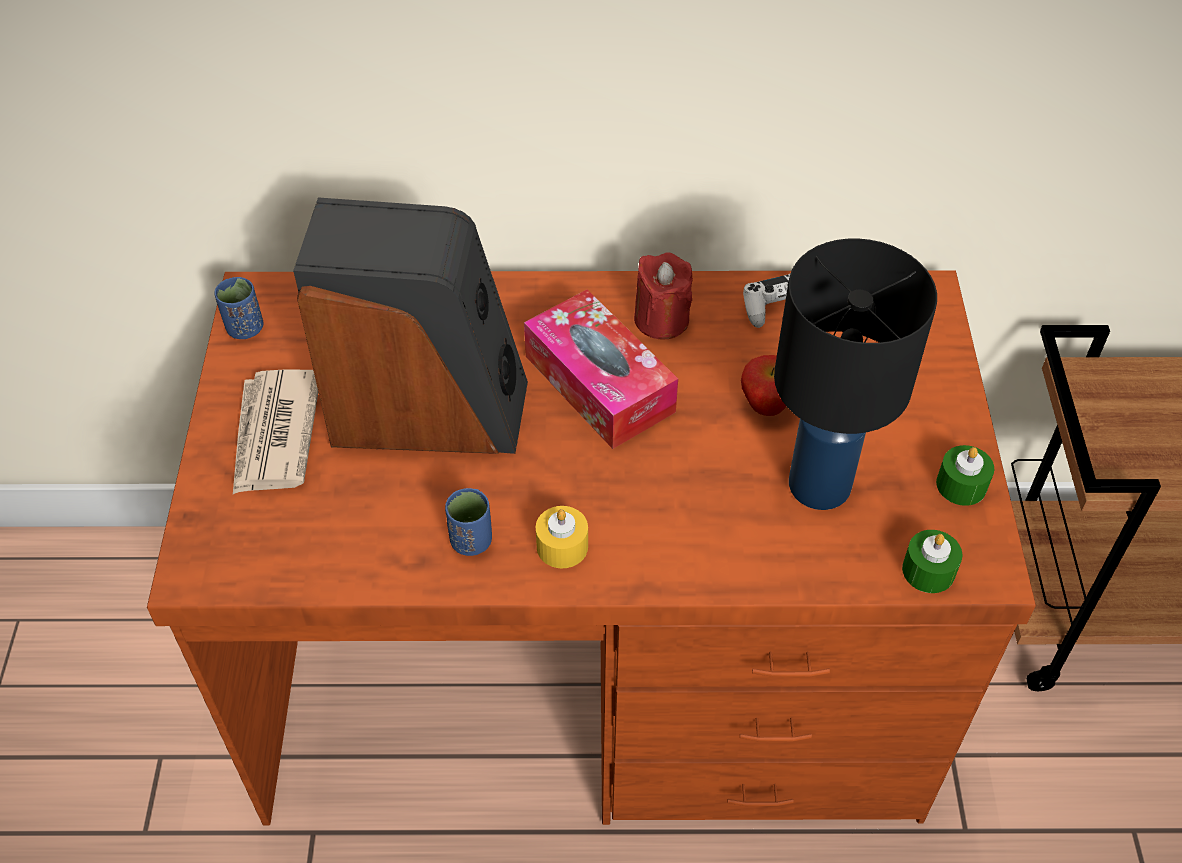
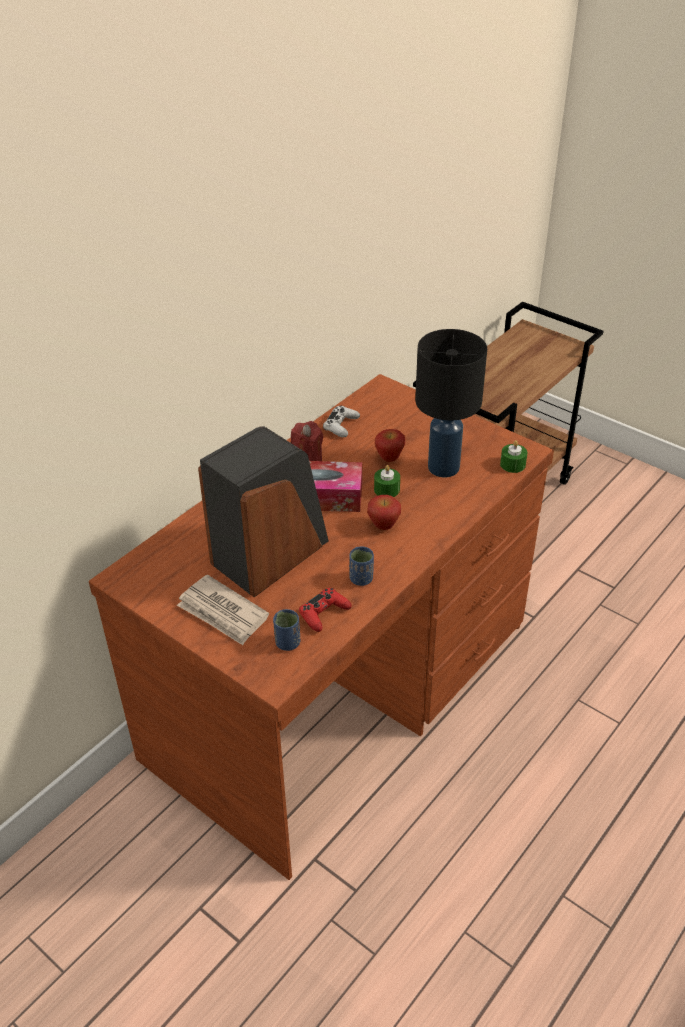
camera: 50 degrees left, 10 degrees down
blue cup [214,277,263,339] -> blue cup moved to [273,609,301,651]
yellow candle [536,506,588,568] -> none
green candle [936,445,994,506] -> green candle moved to [374,465,400,497]
none -> red game controller [299,588,352,632]
none -> apple [367,495,401,530]

